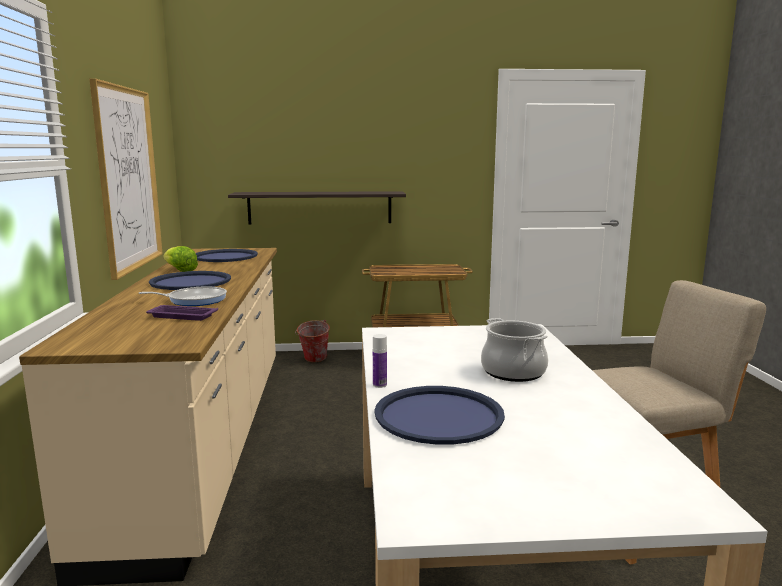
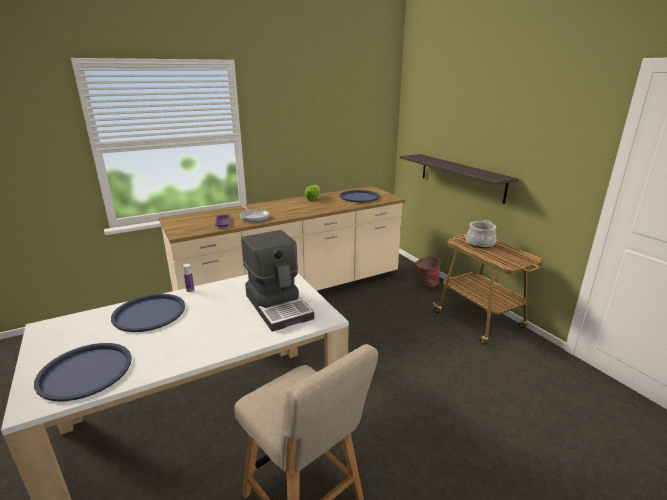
camera: 65 degrees right, 10 degrees up
picture [89,78,163,280] -> none
blue tray [149,271,231,290] -> blue tray moved to [34,343,132,401]
cooking pot [481,318,548,382] -> cooking pot moved to [466,220,497,248]
none -> coffee machine [241,230,314,332]

